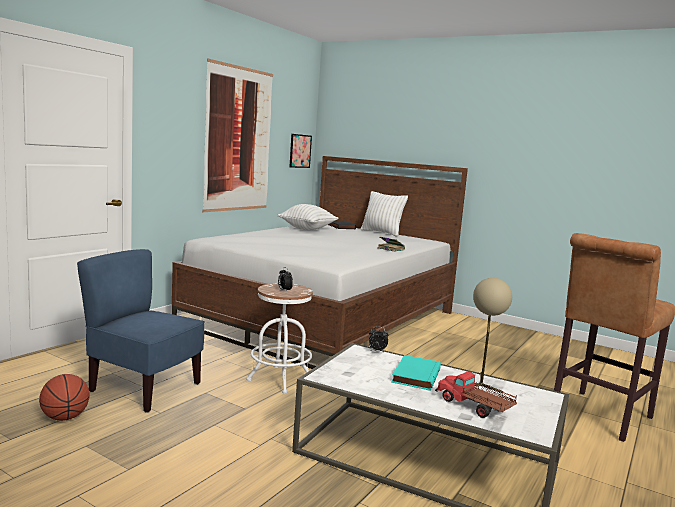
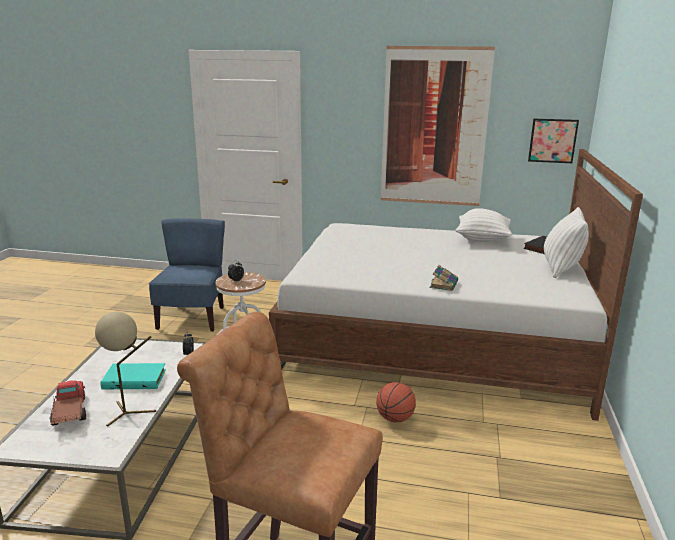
camera: 70 degrees right, 10 degrees up
basketball [39,374,90,421] -> basketball moved to [376,382,416,423]
toy truck [435,372,517,418] -> toy truck turned 45 degrees counterclockwise [49,380,86,426]

